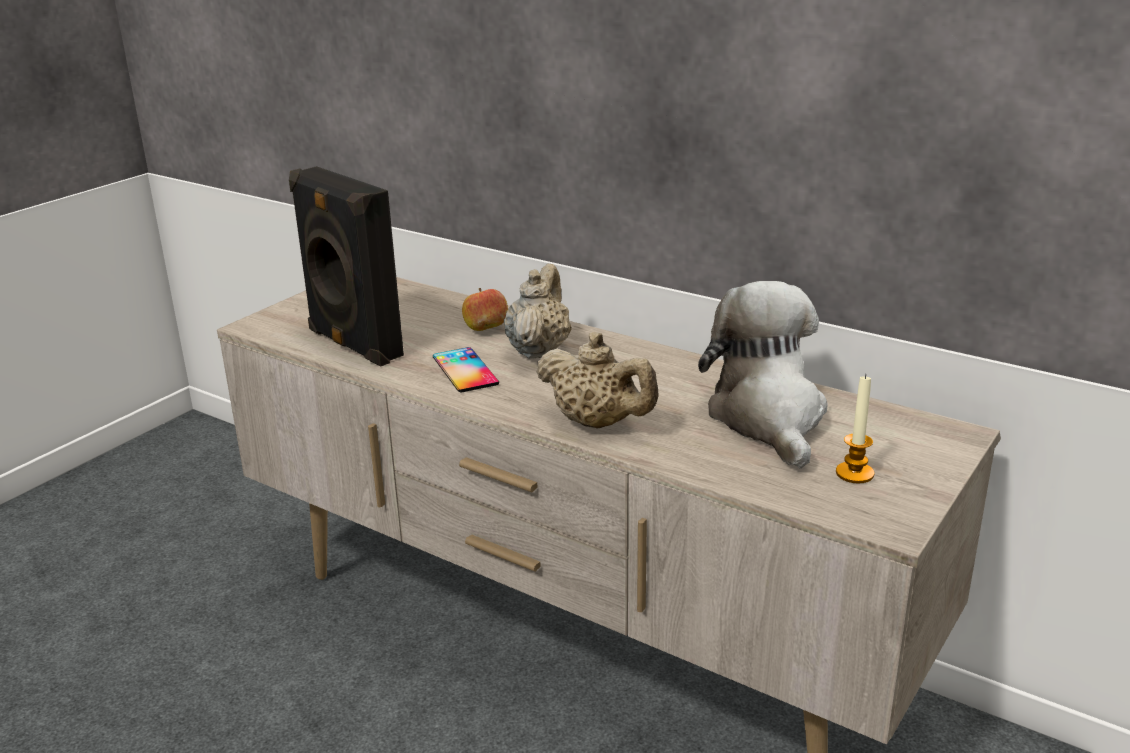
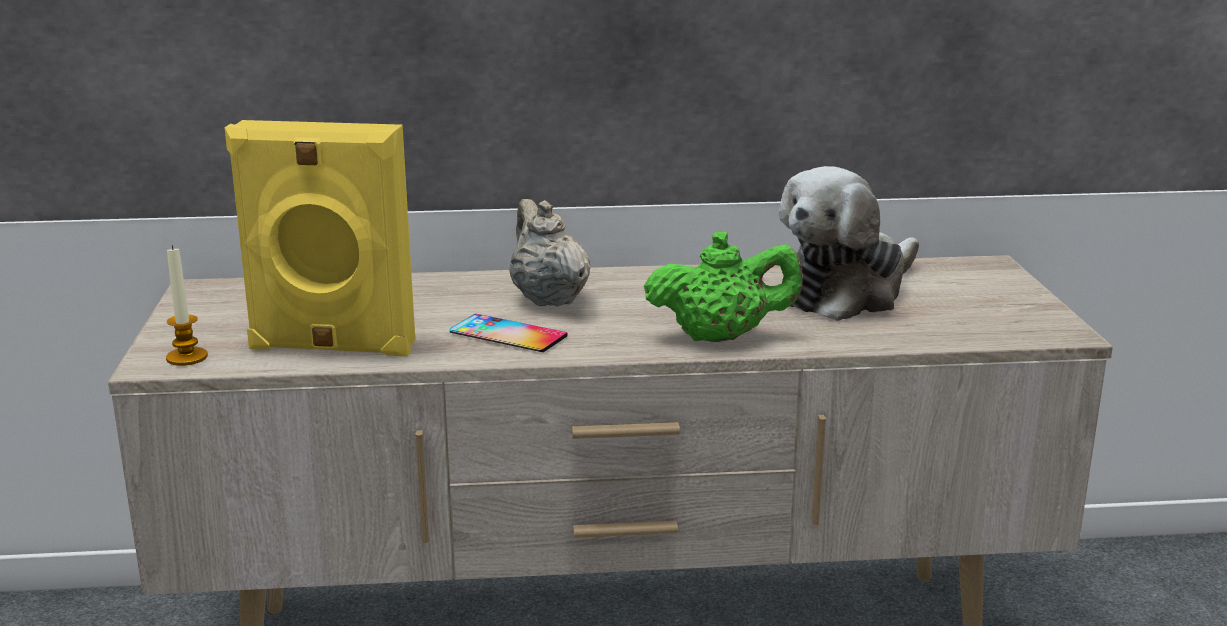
camera: 40 degrees left, 5 degrees down
black speaker [289,166,404,367] -> yellow speaker [224,120,415,357]
apple [462,288,508,331] -> none
beige teapot [536,332,658,429] -> green teapot [644,231,802,342]
plush toy [698,281,828,469] -> plush toy turned 90 degrees counterclockwise [779,166,919,321]
candle [836,374,874,484] -> candle moved to [166,245,208,366]

